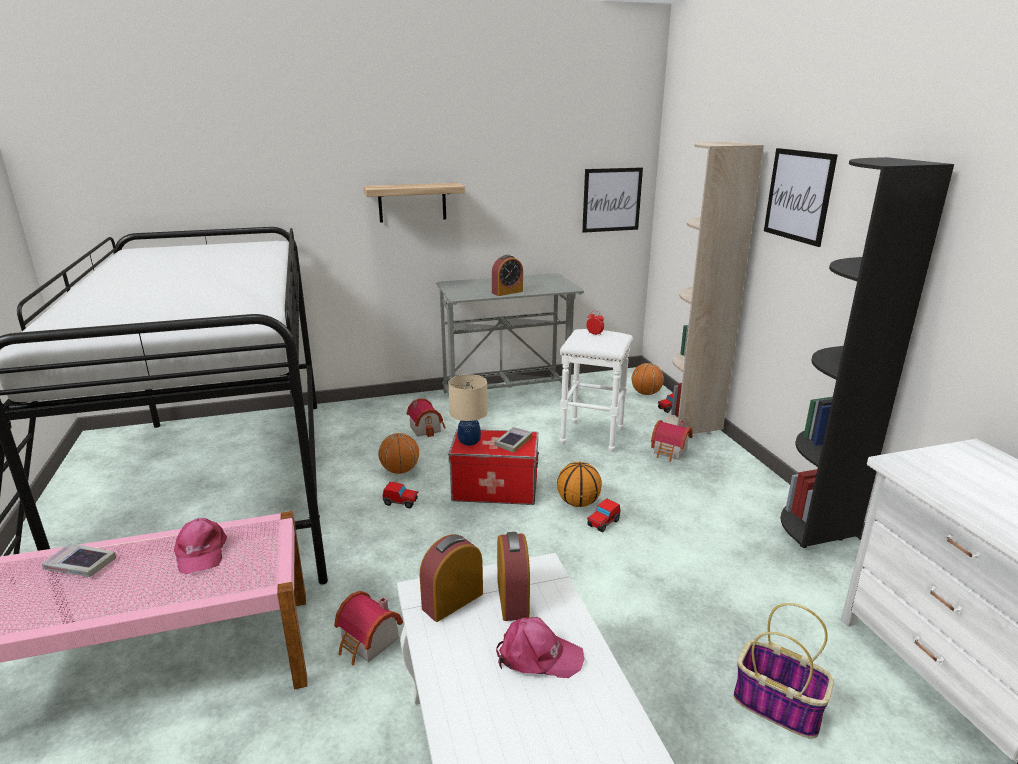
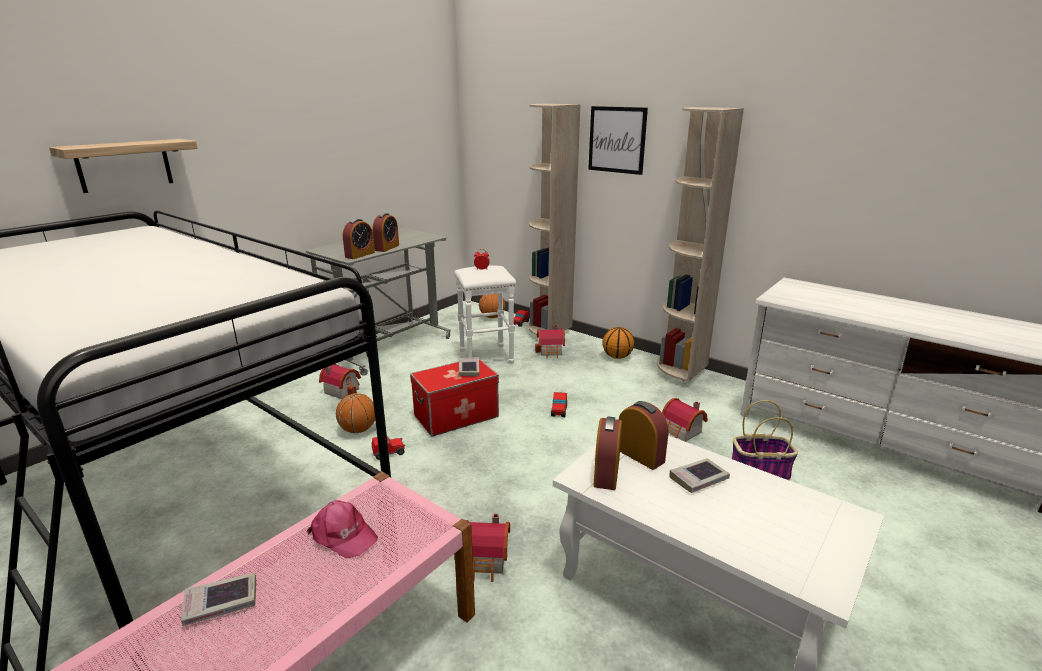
camera: 35 degrees left, 0 degrees up
shelf [363,183,465,223] -> shelf moved to [49,139,198,193]
beige table lamp [448,374,488,446] -> none
pink cap [496,617,584,678] -> book [669,458,730,493]
basketball [557,462,602,507] -> basketball moved to [602,327,634,359]
picture [582,167,643,233] -> none
black bookcase [781,157,954,548] -> beige bookcase [657,107,744,384]
none -> alarm clock [343,219,375,259]
none -> toy house [662,398,708,442]

